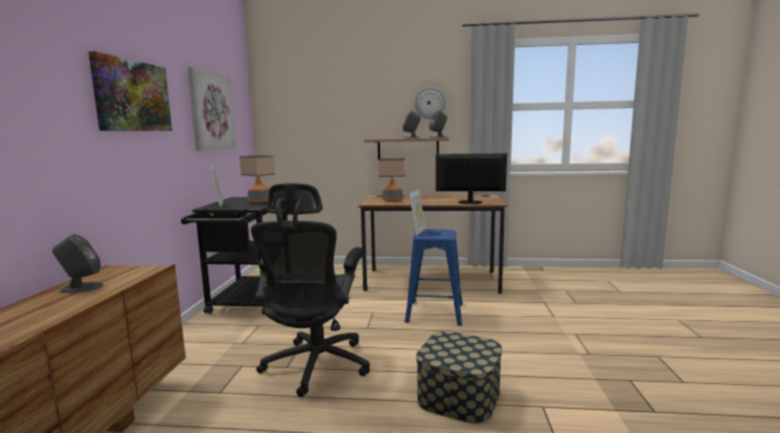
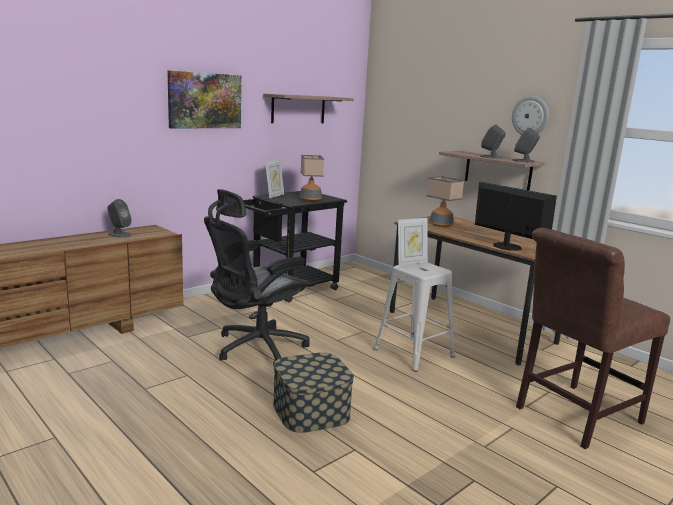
camera: 40 degrees right, 5 degrees up
picture [188,67,236,151] -> shelf [263,94,354,124]
blue stool [405,229,463,326] -> white stool [373,262,455,372]
none -> brown chair [516,228,670,449]

